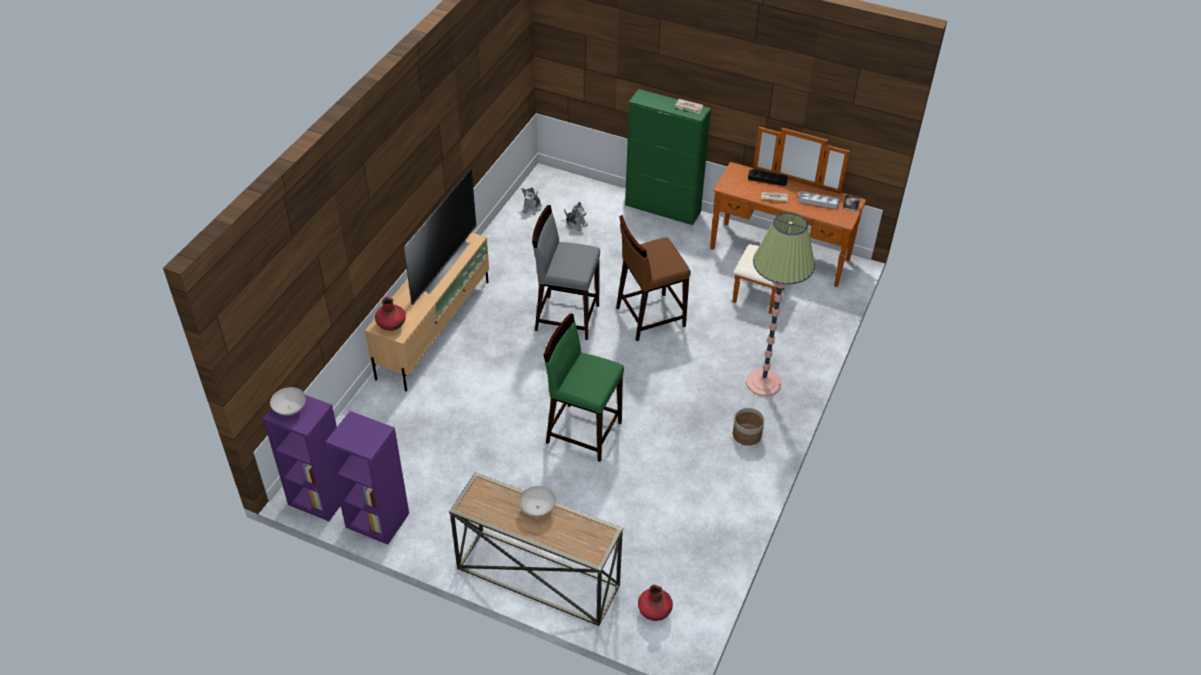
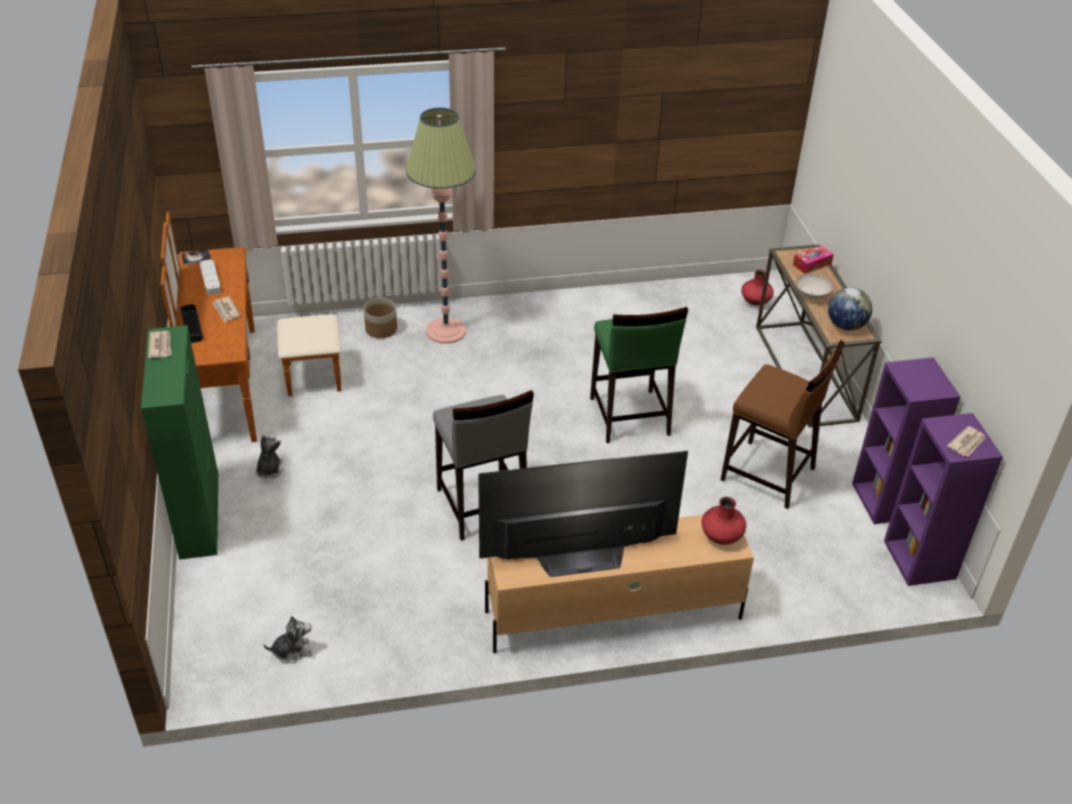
camera: 125 degrees left, 5 degrees down
white bowl [270,387,306,416] -> newspaper [947,426,986,457]
plush toy [564,202,588,232] -> plush toy moved to [256,434,283,478]
brown stool [616,215,691,341] -> brown stool moved to [721,340,845,509]
planter [733,408,764,446] -> planter moved to [364,298,397,338]
none -> tissue box [793,245,834,274]
none -> globe [828,287,872,331]

